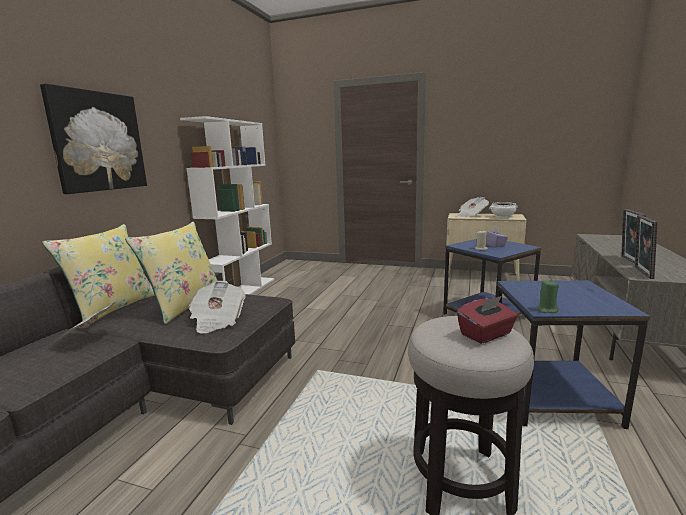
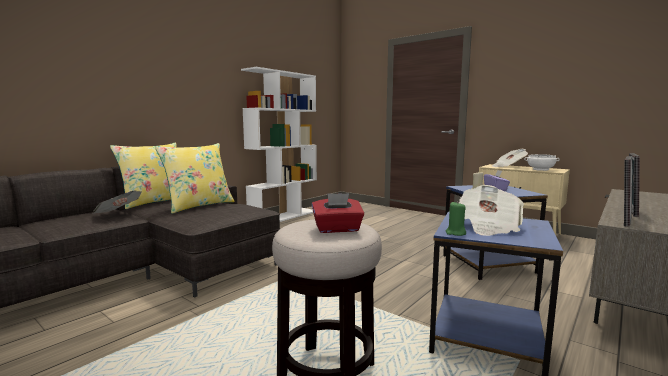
camera: 20 degrees right, 5 degrees down
picture [40,83,147,194] -> none
newspaper [188,281,246,334] -> newspaper moved to [459,185,524,236]

